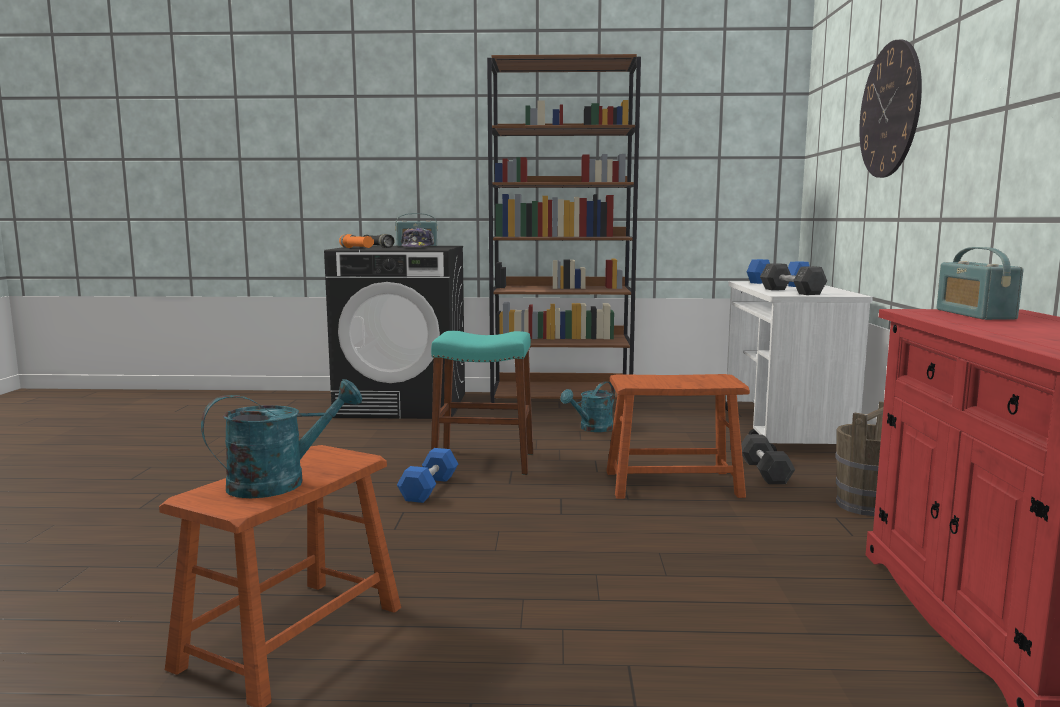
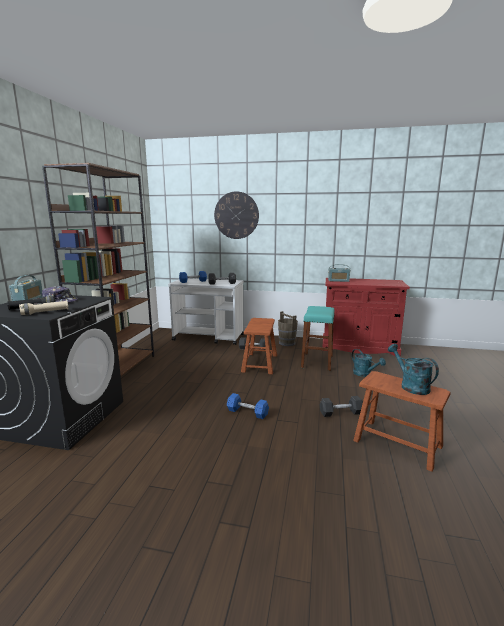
camera: 80 degrees left, 5 degrees up
orange flashlight [339,234,374,248] -> beige flashlight [19,300,69,315]
turquoise stool [431,331,533,475] -> turquoise stool moved to [301,306,335,371]
turquoise watering can [561,381,615,432] -> turquoise watering can moved to [352,349,386,377]
none -> grey dumbbell [320,396,363,417]

